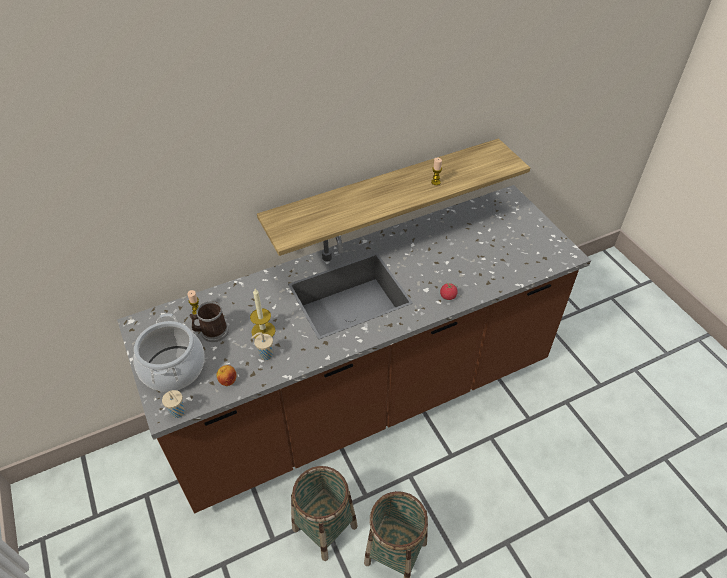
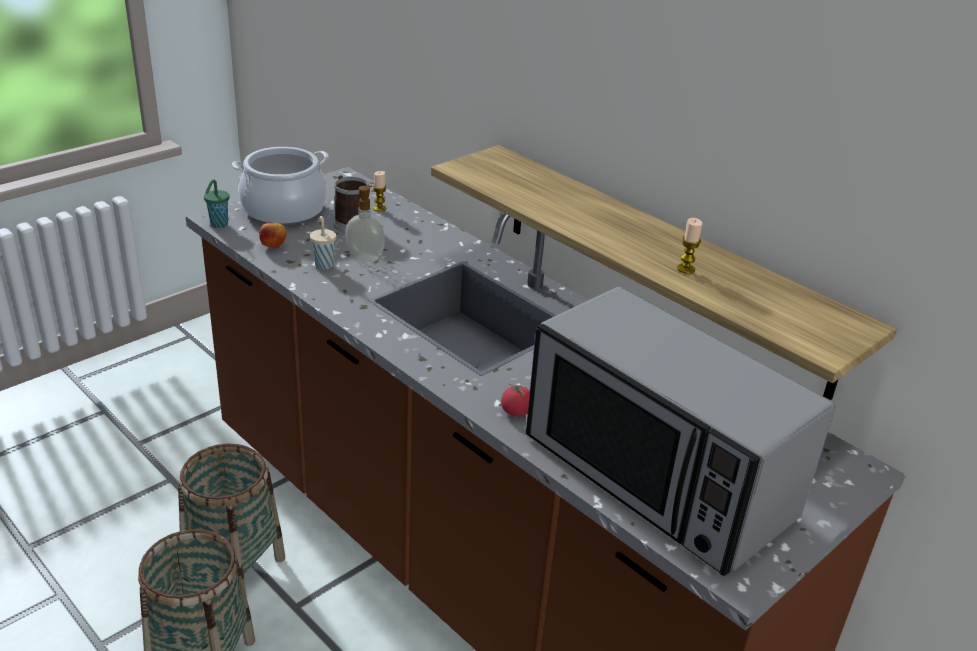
camera: 70 degrees right, 15 degrees down
beige cup [162,390,185,418] -> green cup [204,180,229,228]
candle [250,289,276,338] -> soap dispenser [345,186,385,261]
none -> microwave [526,287,835,576]

